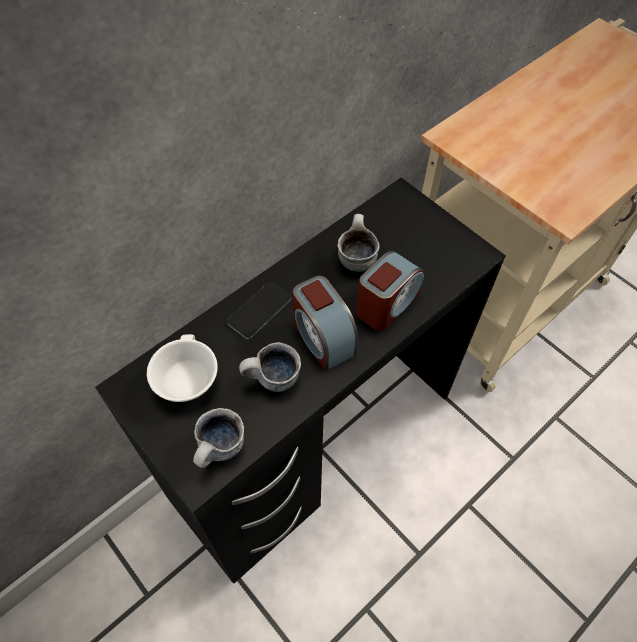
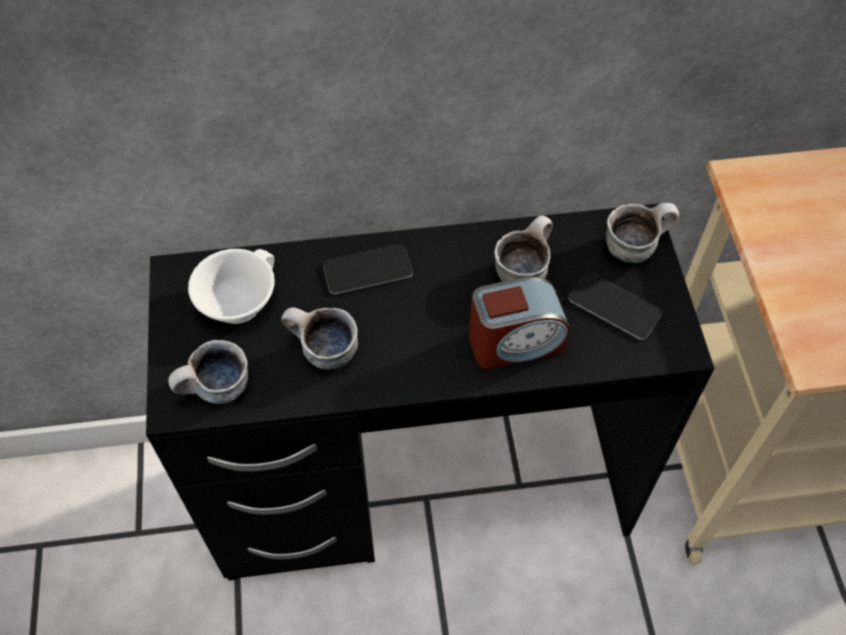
camera: 35 degrees right, 0 degrees up
alarm clock [293,276,358,371] -> none
none -> phone [569,272,662,340]
none -> mug [606,203,679,263]

